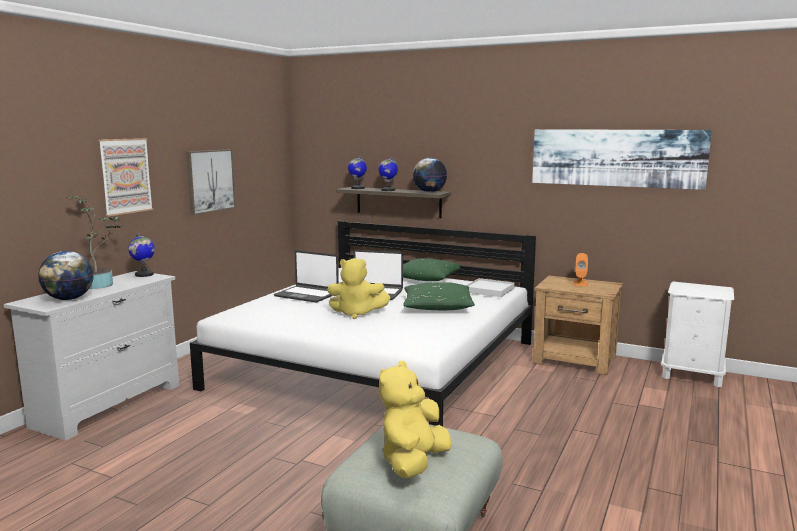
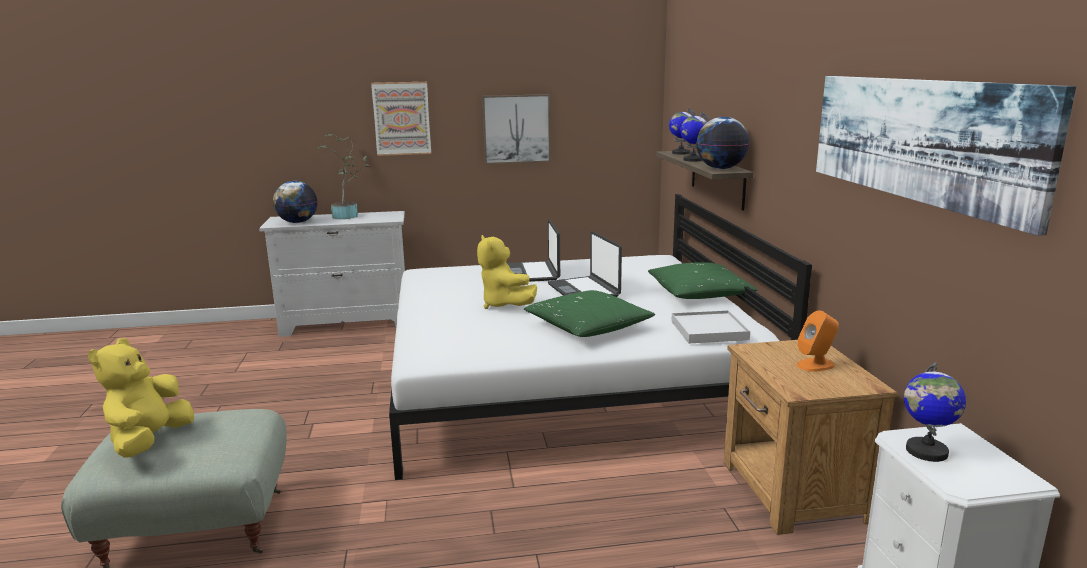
camera: 55 degrees right, 5 degrees up
globe [128,233,155,277] -> globe moved to [904,362,966,462]
yellow plush toy [379,361,452,478] -> yellow plush toy turned 75 degrees counterclockwise [88,338,194,458]

